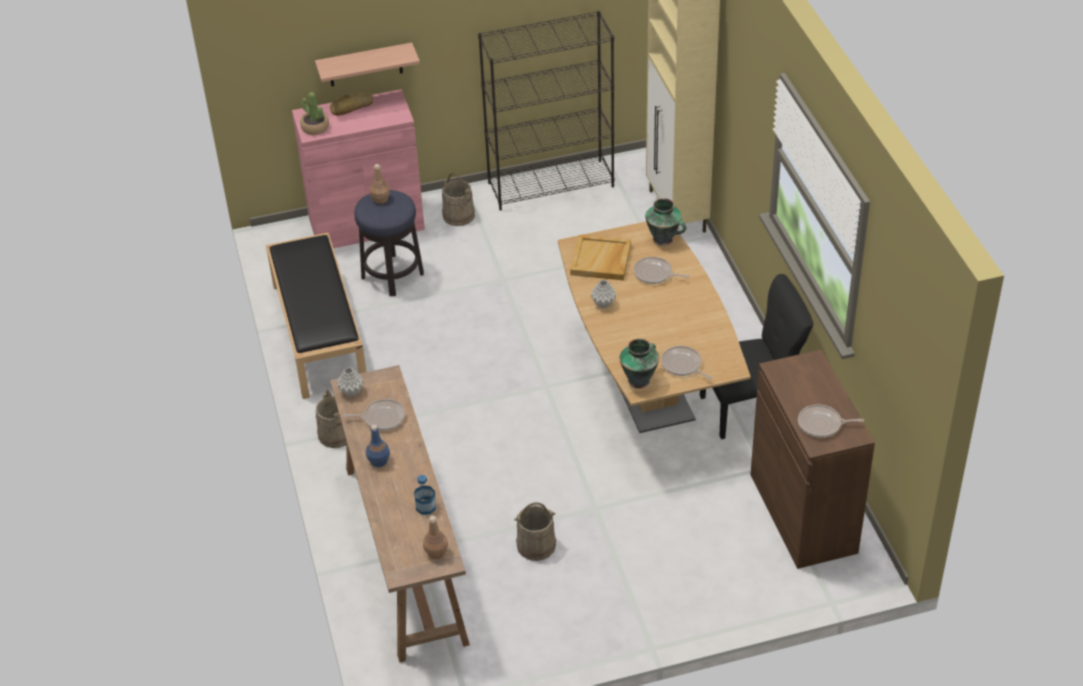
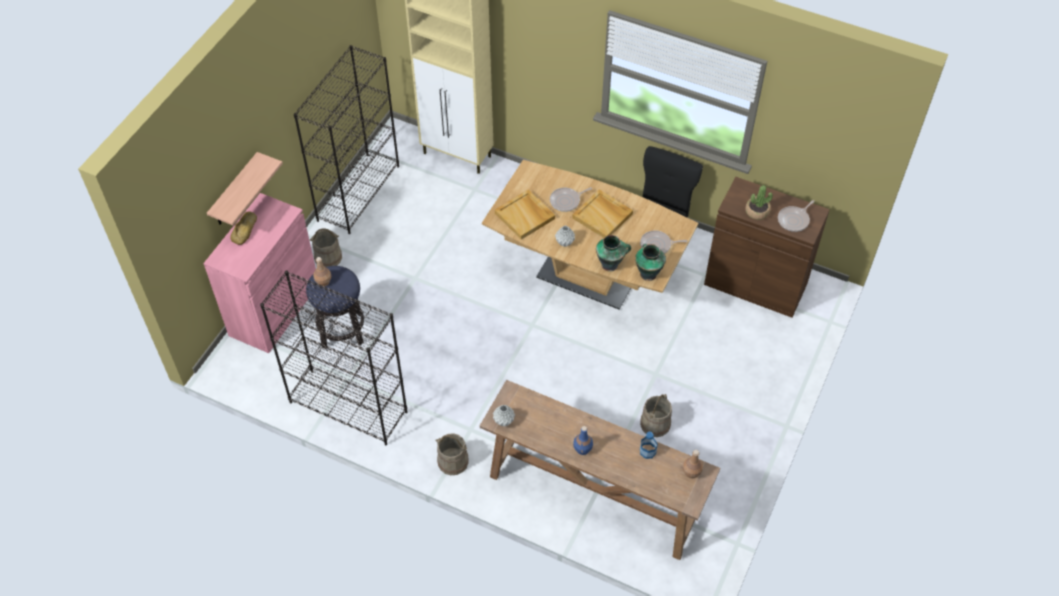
camera: 50 degrees left, 10 degrees up
black bench [266,232,366,399] -> black bookcase [260,270,407,445]
potted plant [300,92,329,135] -> potted plant moved to [745,185,773,220]
frying pan [342,399,405,431] -> none
vase [645,198,686,246] -> vase moved to [596,235,631,272]
none -> beige tray [572,189,633,238]

